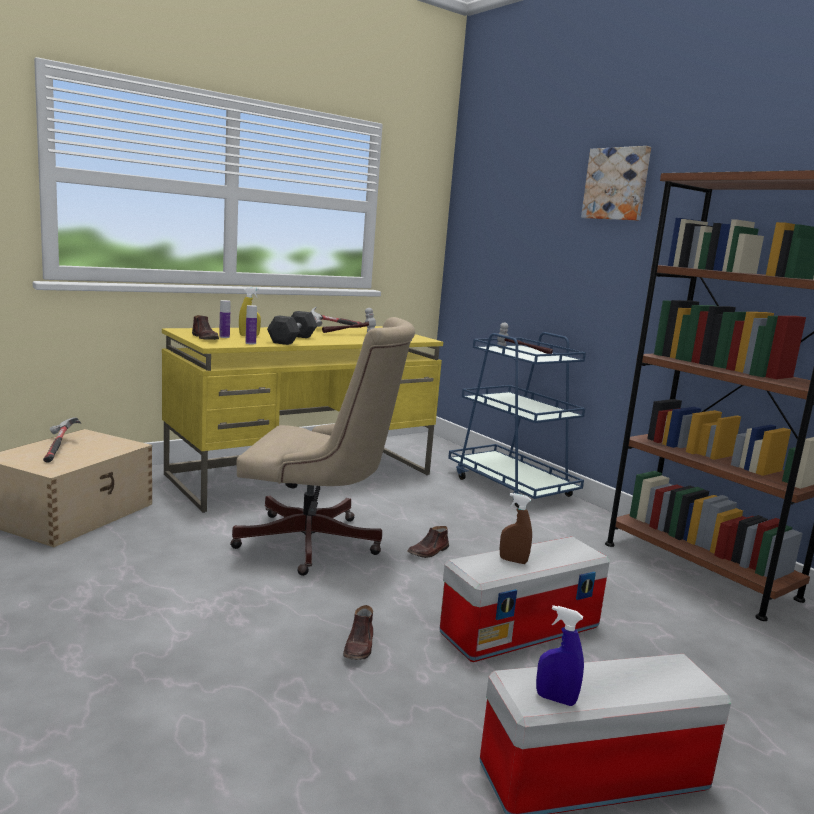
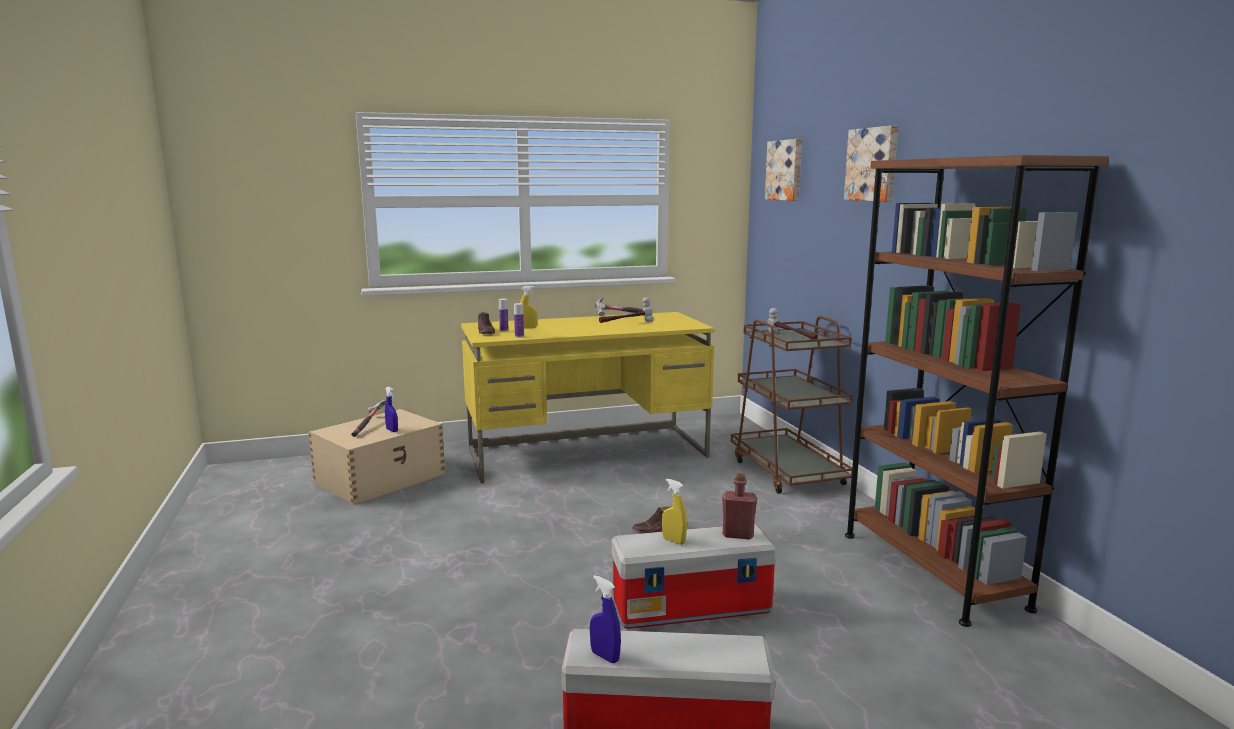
camera: 20 degrees right, 0 degrees up
beige office chair [230,317,415,576] -> none
grey dumbbell [267,311,318,345] -> none
brown shoe [343,605,373,660] -> none
blue cart [448,332,586,508] -> brown cart [731,316,853,494]
brown spray bottle [500,493,532,564] -> yellow spray bottle [662,479,687,545]
none -> blue spray bottle [385,387,398,432]
none -> red bottle [722,473,757,540]
none -> picture [765,139,802,201]

